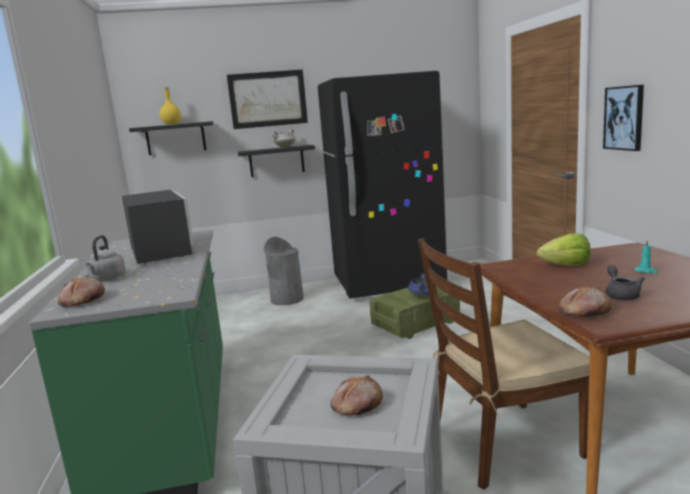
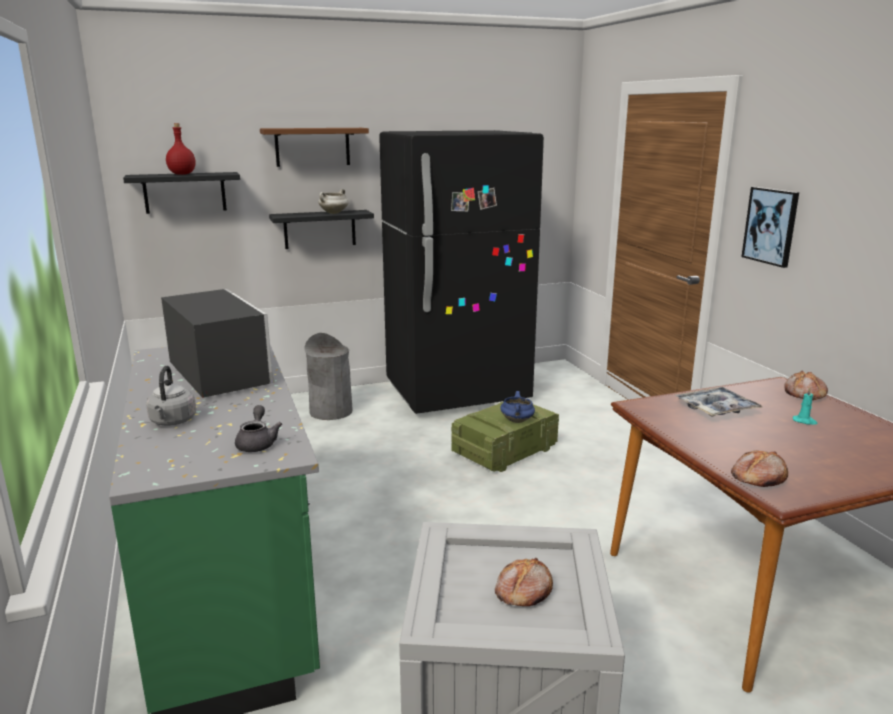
camera: 10 degrees left, 5 degrees up
bread [58,275,105,307] -> bread moved to [785,370,828,400]
yellow bottle [160,87,181,125] -> red bottle [166,123,196,175]
picture [227,69,308,129] -> brown shelf [260,128,369,167]
brown chair [418,238,590,490] -> none
lettuce [537,233,591,265] -> tray [675,387,762,417]
grey teapot [605,265,645,300] -> grey teapot moved to [235,405,282,452]

